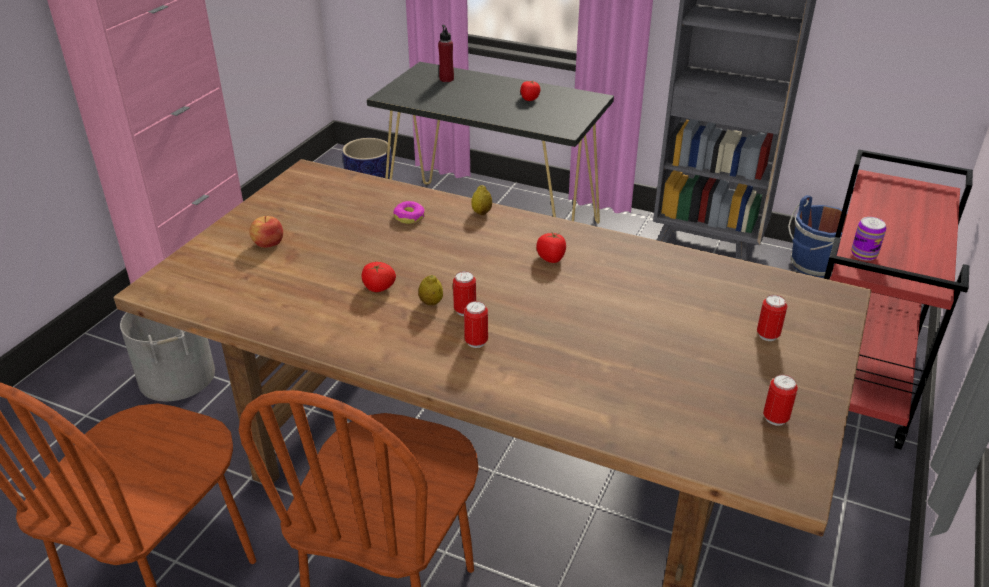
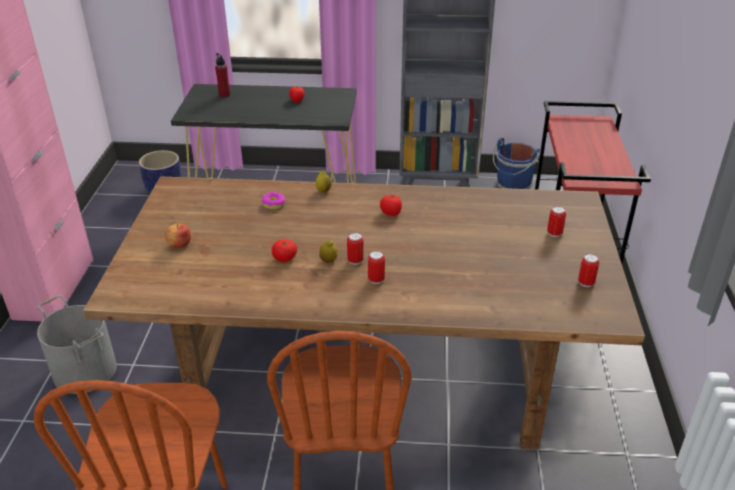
camera: 20 degrees left, 0 degrees up
can [851,217,886,261] -> none

